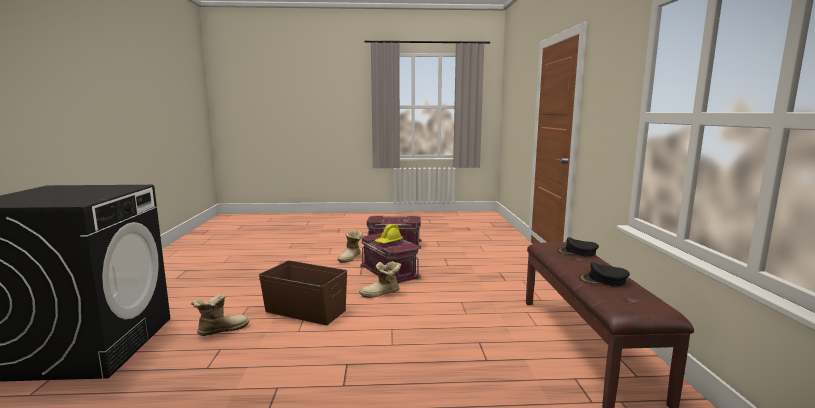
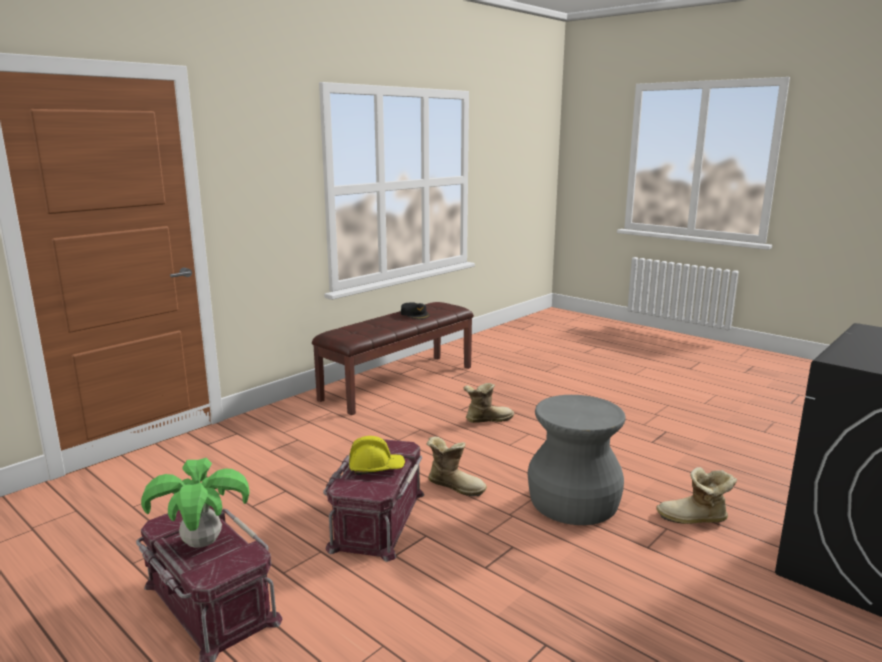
camera: 135 degrees left, 5 degrees up
brown storage box [259,261,347,325] -> grey stool [528,395,625,525]
boot [337,231,363,263] -> boot moved to [463,383,514,423]
black cap [557,237,599,257] -> none
none -> potted plant [141,458,250,548]

